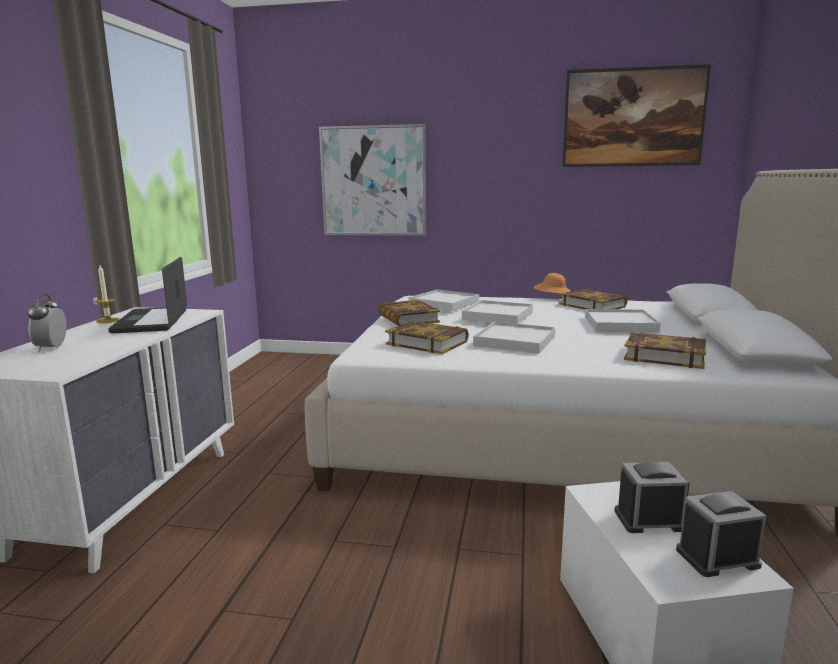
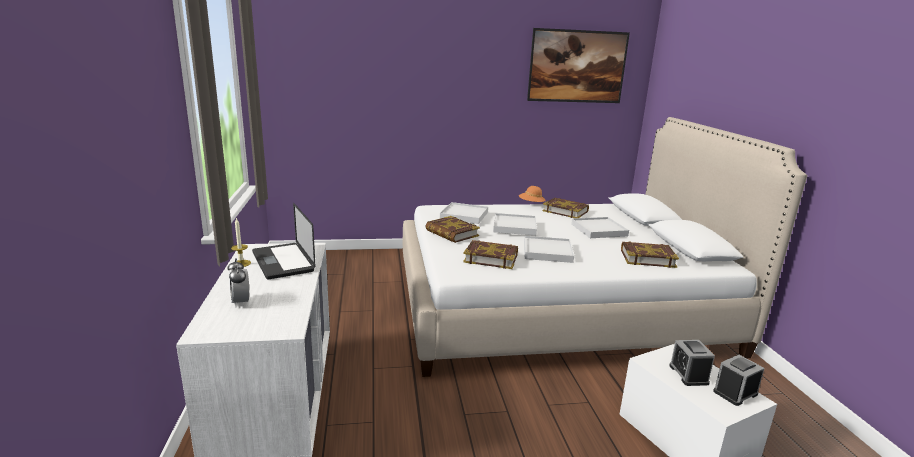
camera: 20 degrees left, 5 degrees up
picture [319,124,426,236] -> none
alarm clock [614,462,689,533] -> alarm clock turned 75 degrees counterclockwise [669,340,715,386]

